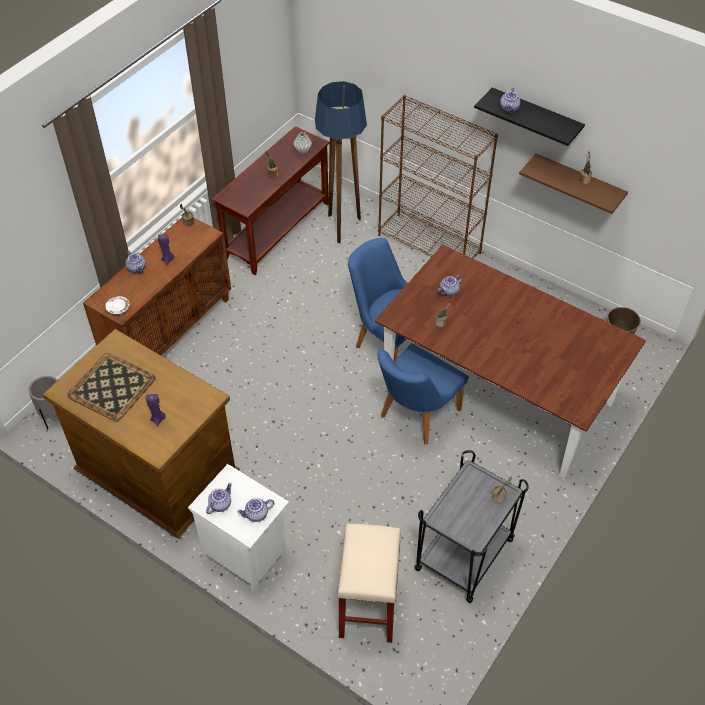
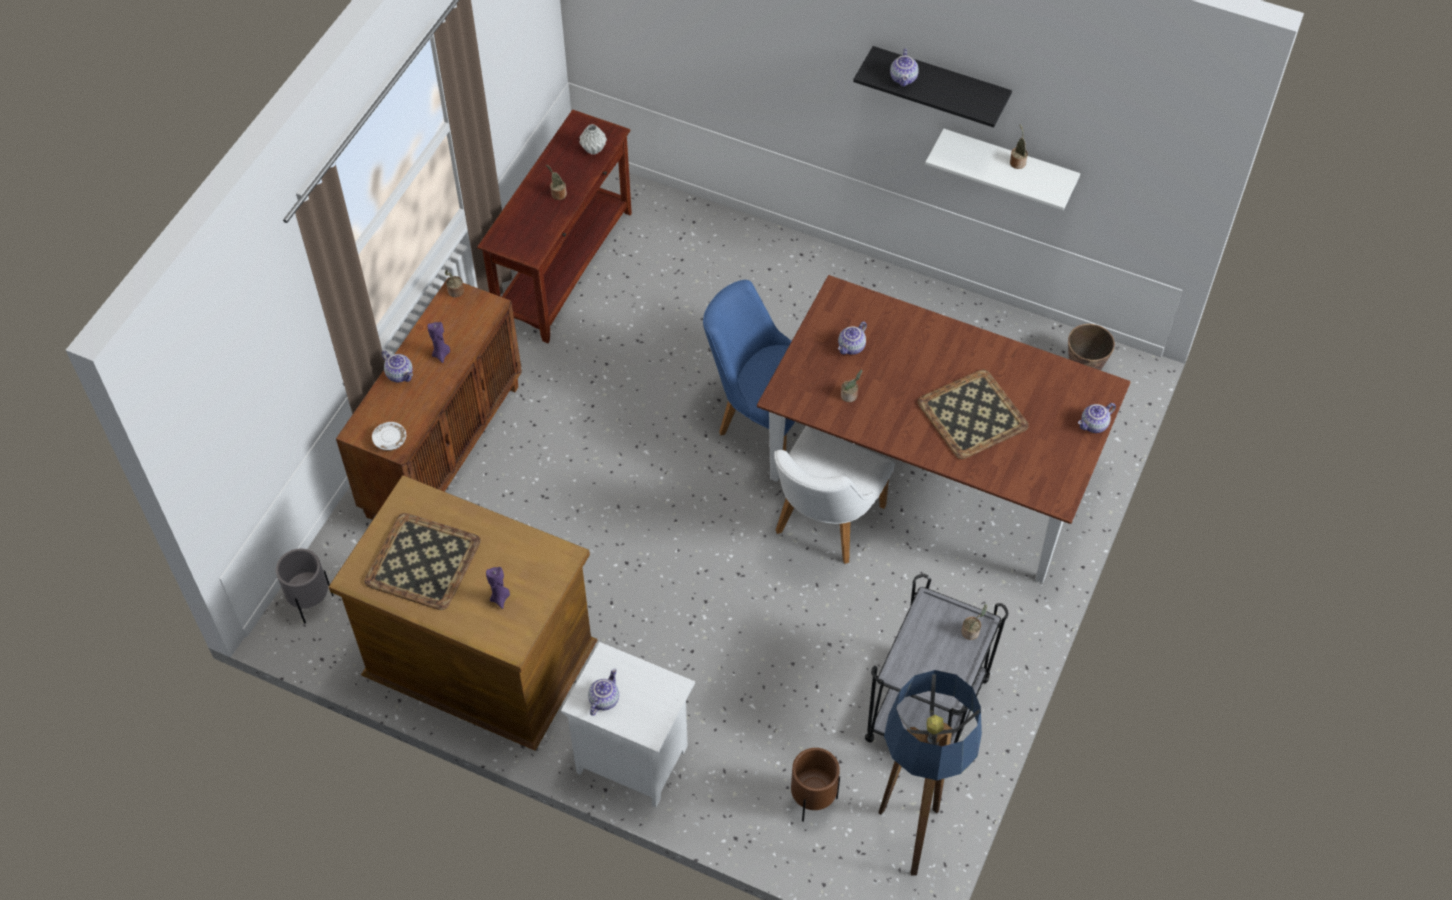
camera: 10 degrees left, 5 degrees up
teapot [237,498,275,522] -> teapot moved to [1078,403,1116,433]
floor lamp [315,81,367,243] -> floor lamp moved to [878,670,982,876]
beige stool [337,523,401,643] -> brown planter [791,748,840,822]
blue chair [377,343,468,444] -> white chair [774,426,895,564]
brown bookcase [378,95,498,259] -> none
brown shelf [519,154,628,214] -> white shelf [925,129,1080,210]
none -> tray [918,369,1028,459]

